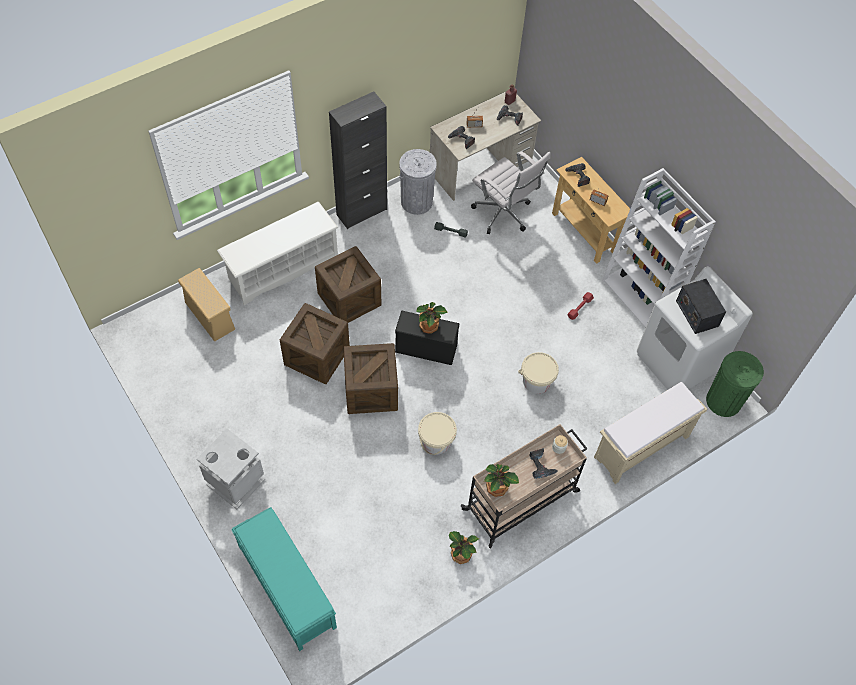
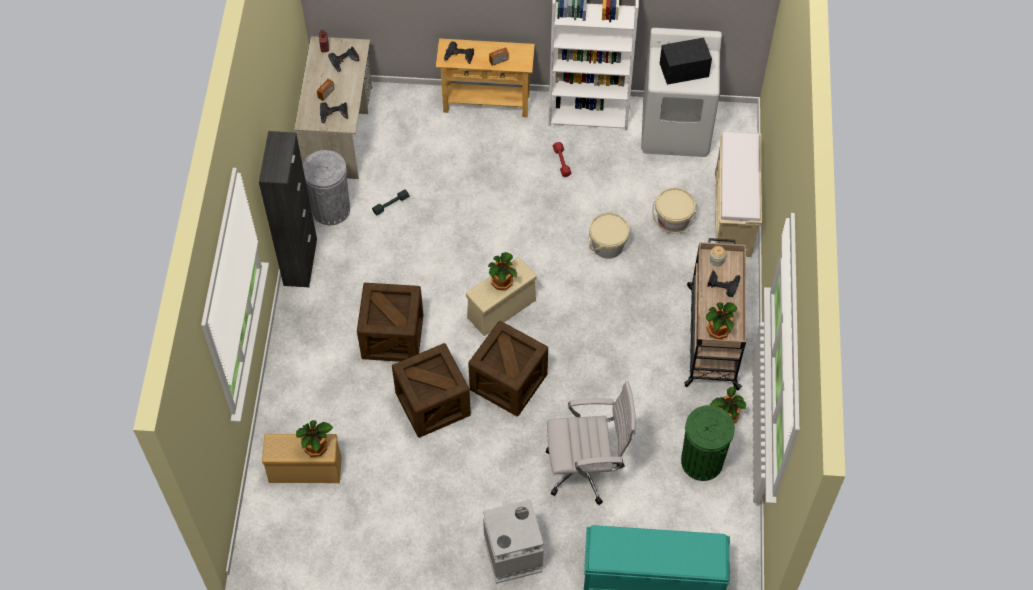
camera: 50 degrees left, 0 degrees up
white shoe rack [217,202,338,305] -> none
black storage box [395,311,459,365] -> beige storage box [466,257,537,336]
beige bucket [418,412,457,455] -> beige bucket moved to [652,188,696,234]
white office chair [471,151,551,234] -> white office chair moved to [546,381,636,505]
radio [676,279,726,334] -> radio turned 150 degrees clockwise [660,37,712,85]
green trash can [706,351,764,417] -> green trash can moved to [681,405,735,481]
none -> potted plant [296,420,333,457]

